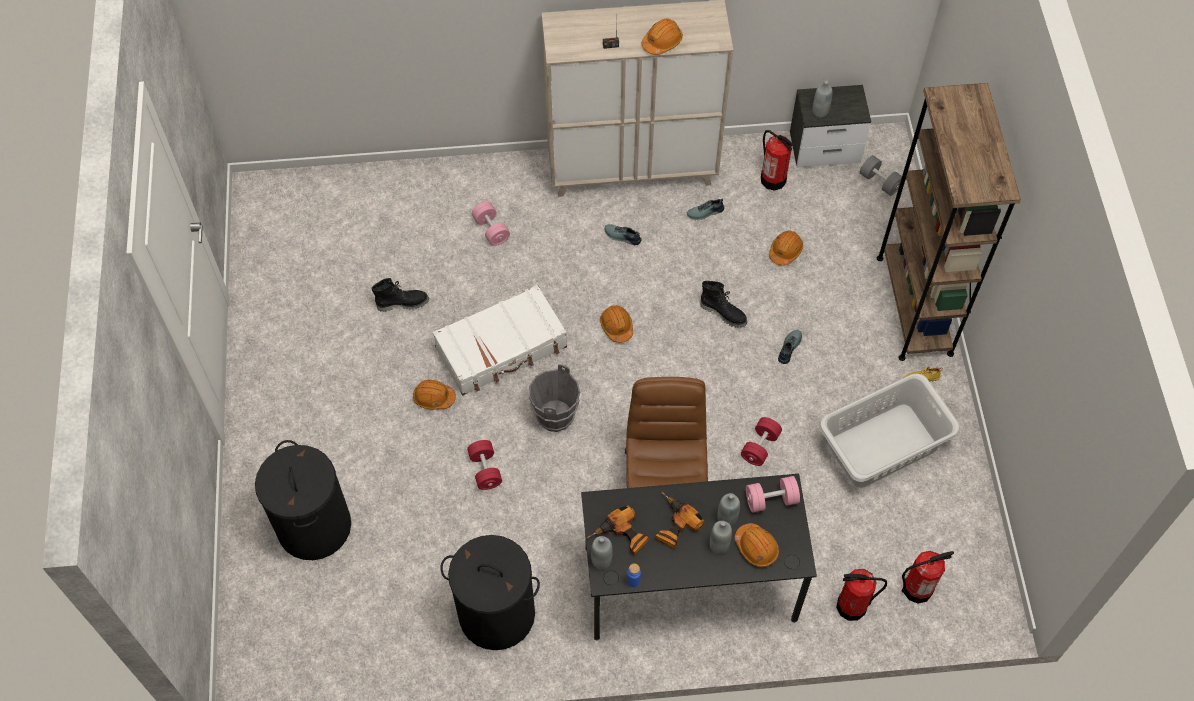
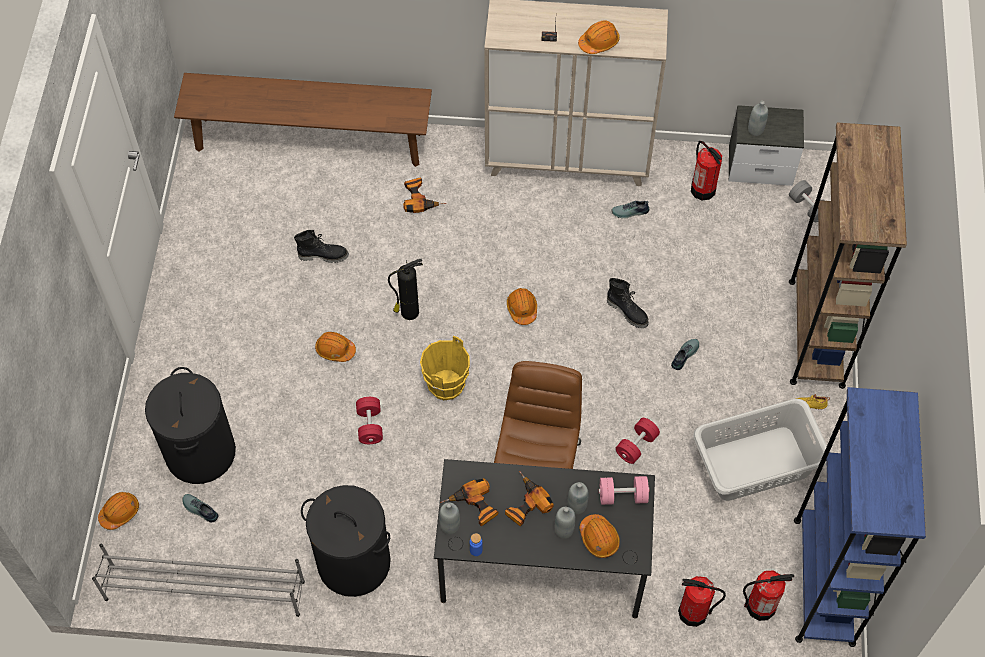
camera: 10 degrees right, 0 degrees up
white suitcase [433,285,567,395] -> fire extinguisher [388,259,423,320]
pink dumbbell [472,202,510,246] -> power drill [403,177,447,213]
grey bucket [529,364,580,432] -> yellow bucket [420,336,470,401]
shoe [605,224,642,245] -> shoe moved to [182,494,219,522]
orange hard hat [769,231,803,266] -> orange hard hat moved to [98,492,139,530]
none -> grey shoe rack [92,543,305,617]
none -> brown bench [174,73,432,167]
none -> blue bookcase [794,387,926,647]

